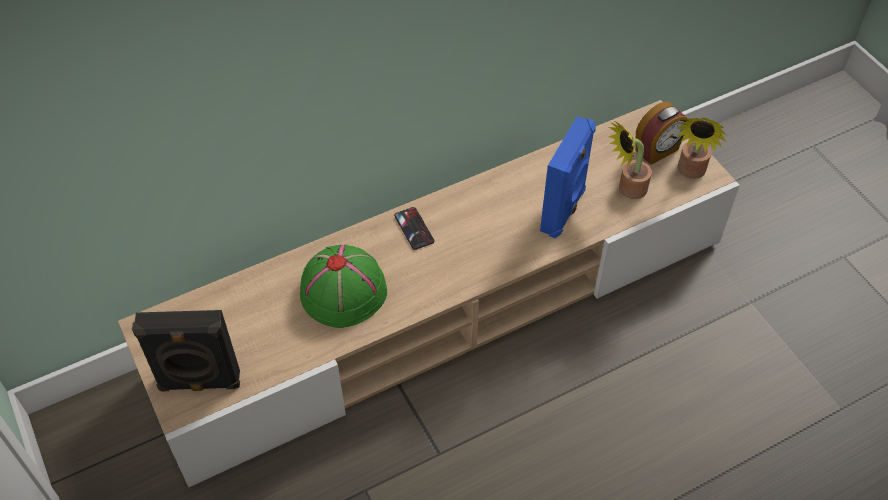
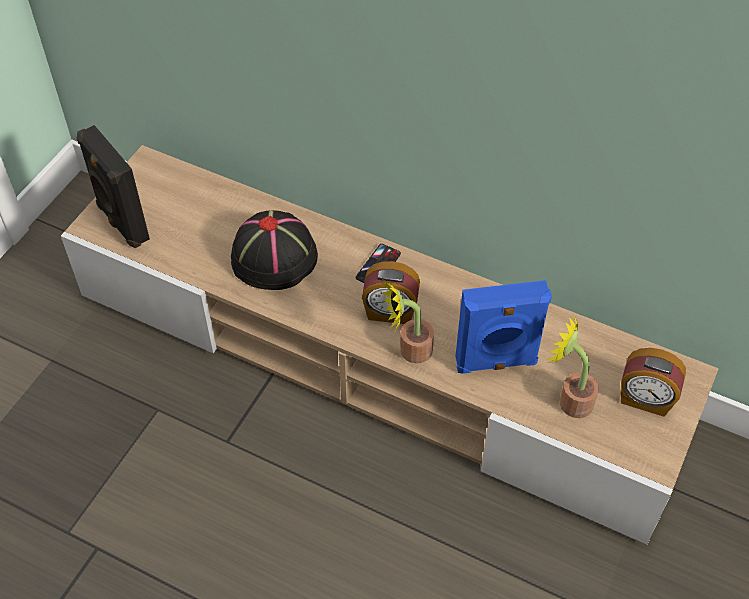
camera: 55 degrees right, 0 degrees up
green hat [300,245,387,328] -> black hat [231,210,318,290]
potted plant [676,118,726,179] -> potted plant moved to [382,279,434,364]
none -> alarm clock [362,261,420,324]

